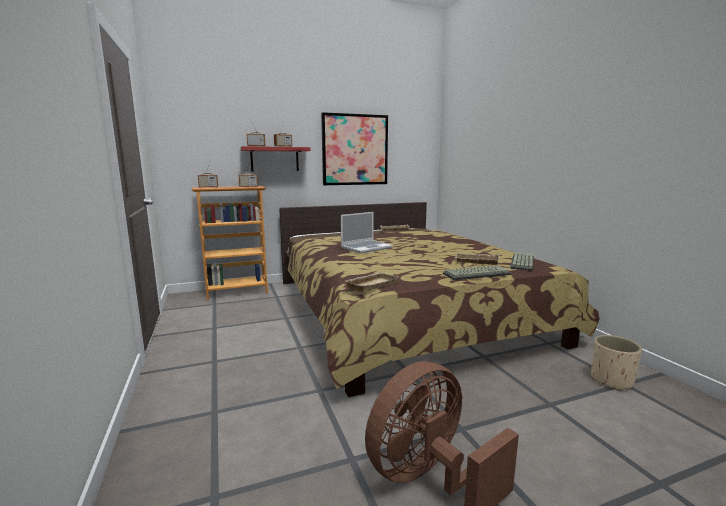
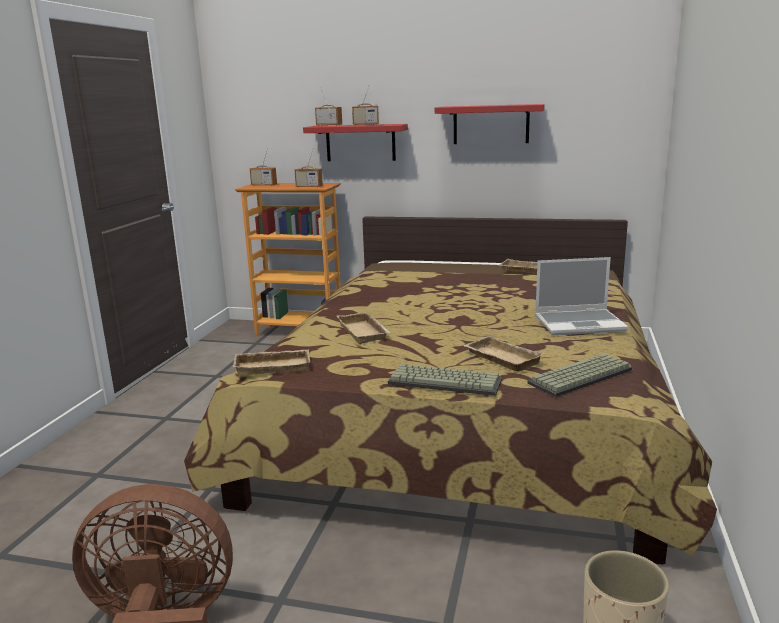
camera: 35 degrees right, 5 degrees up
picture [321,112,388,185] -> red shelf [435,104,545,144]
laptop [341,212,393,253] -> laptop moved to [535,257,628,335]
none -> beige tray [337,312,391,344]

